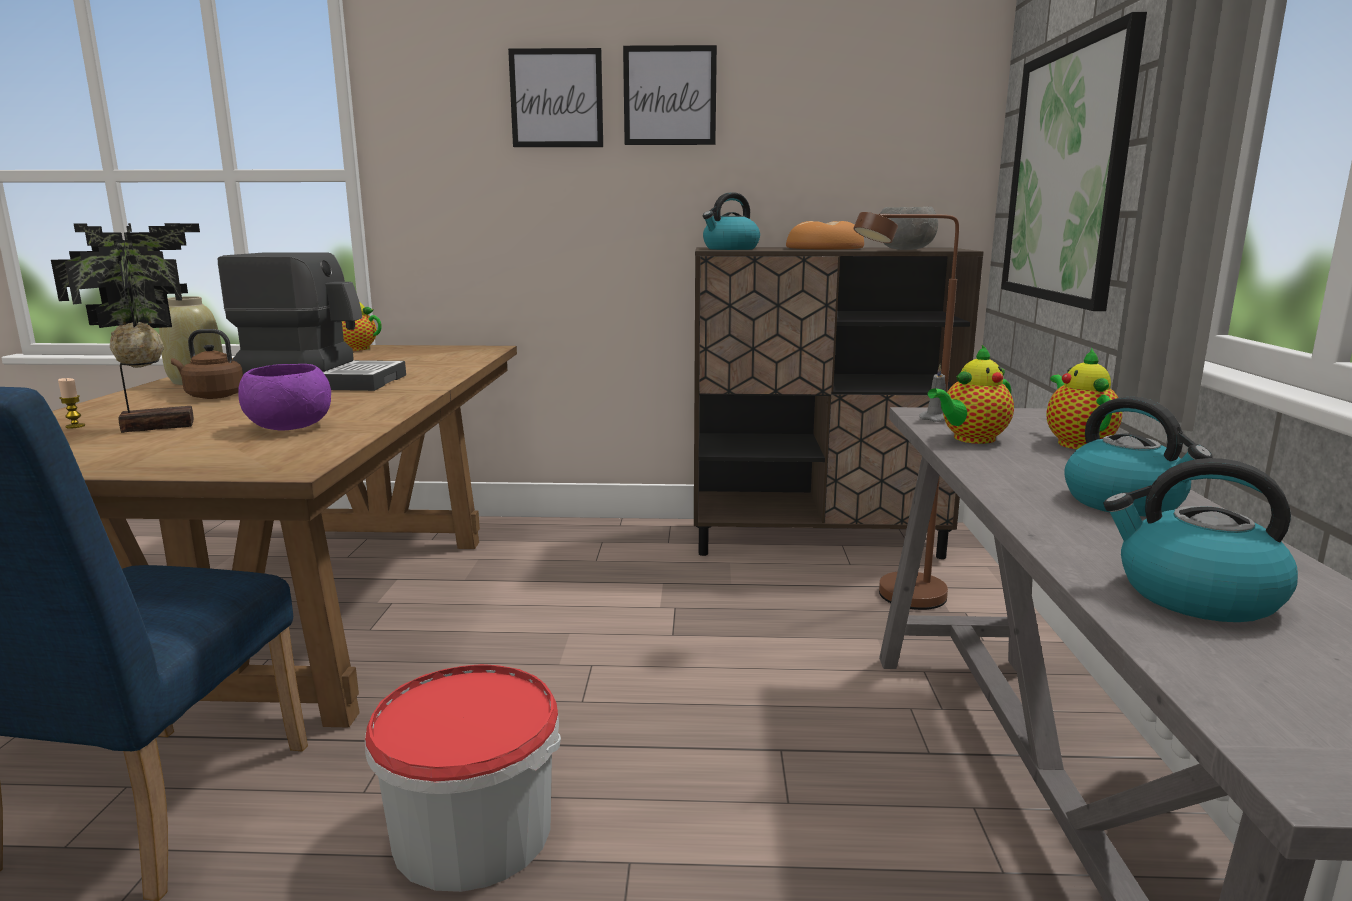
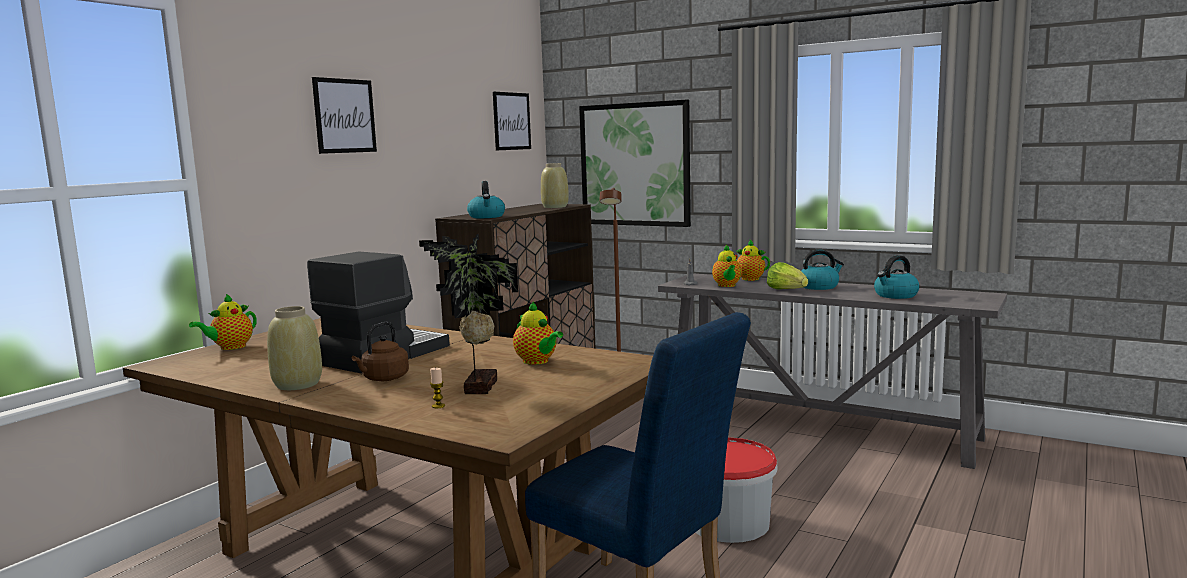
camera: 60 degrees left, 5 degrees down
purple bowl [238,364,331,431] -> teapot [513,301,563,365]
picture [623,45,717,145] -> picture moved to [493,92,531,150]
bread [786,221,864,250] -> none
grey bowl [880,207,938,250] -> beige vase [541,163,569,208]
none -> lettuce [767,262,808,289]

